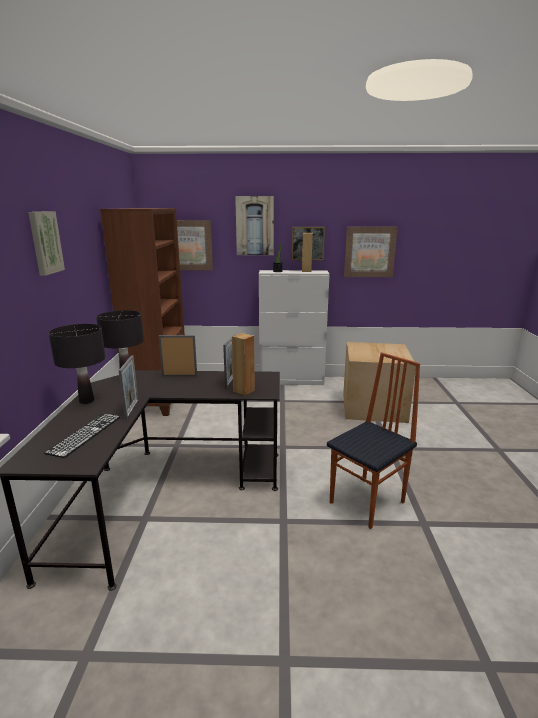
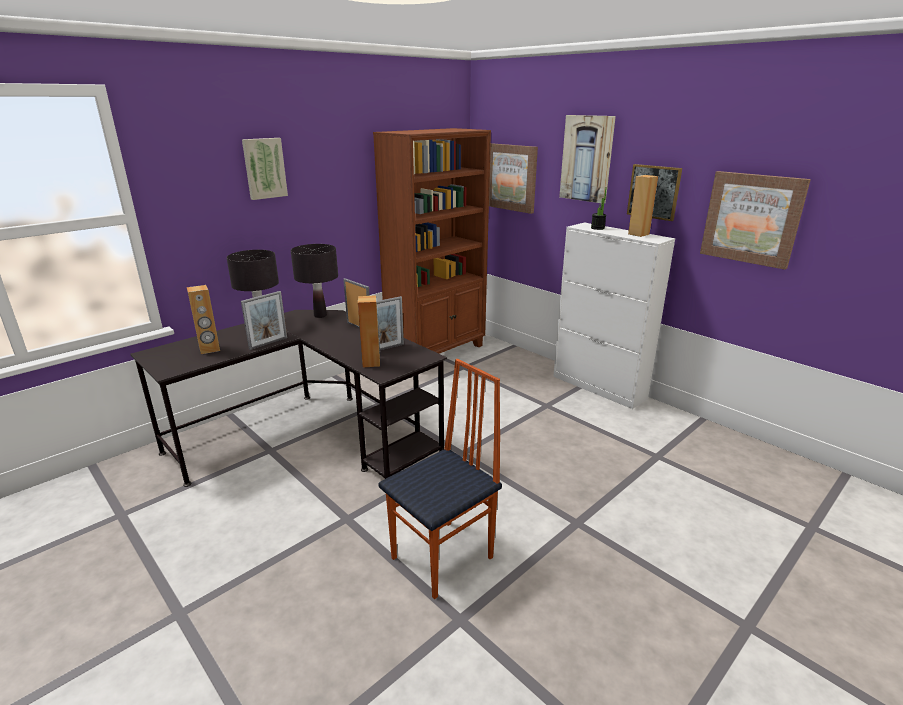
camera: 45 degrees right, 5 degrees up
keyboard [44,414,120,458] -> brown speaker [187,285,220,354]
chair [327,352,420,529] -> chair turned 45 degrees counterclockwise [378,359,502,599]
cardboard box [343,342,416,423] -> none

